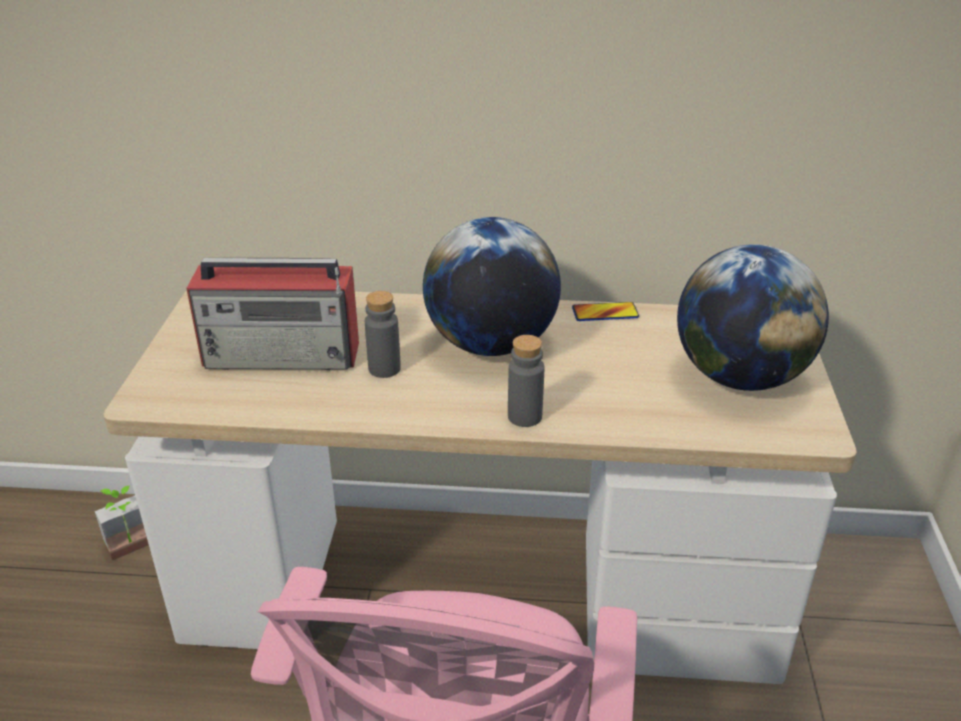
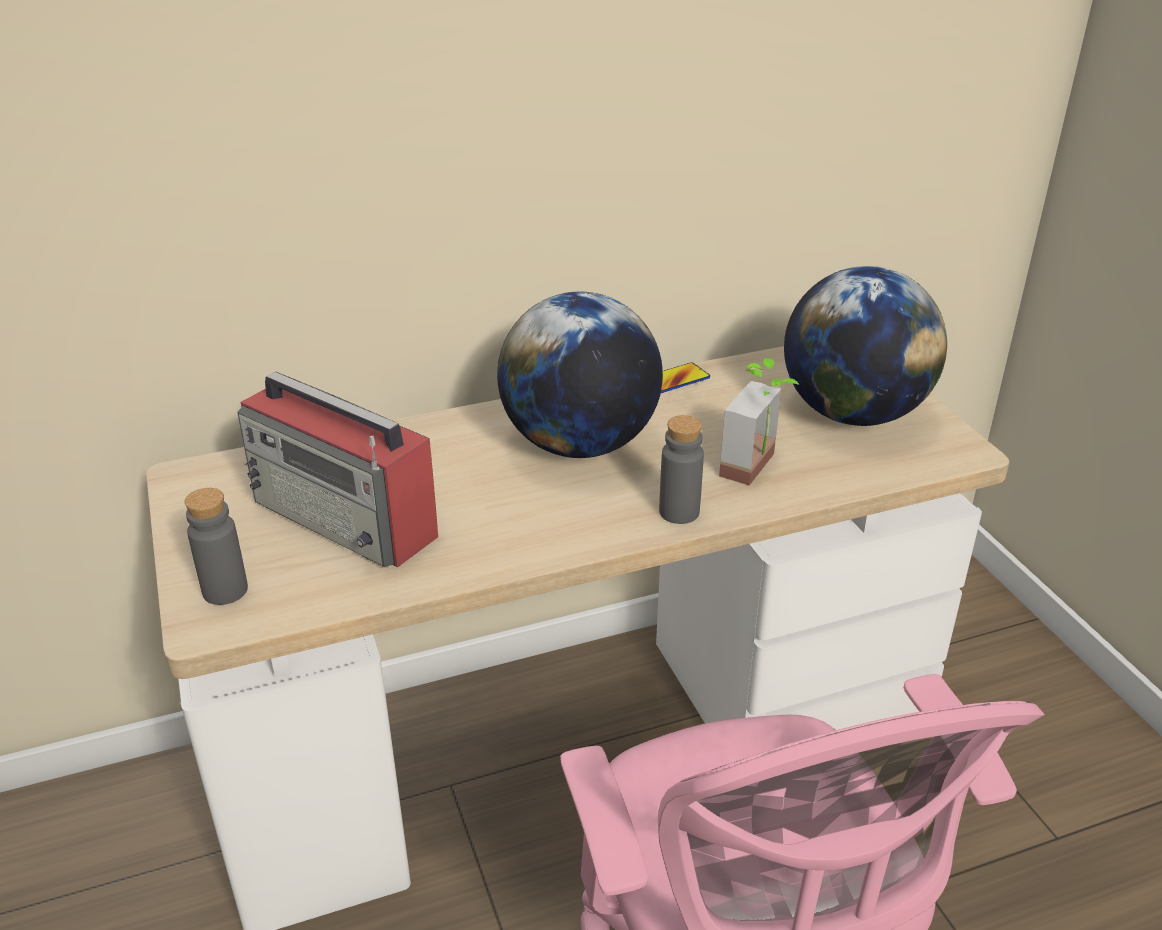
camera: 25 degrees left, 0 degrees up
potted plant [94,485,149,561] -> potted plant moved to [719,358,800,486]
radio [186,258,359,370] -> radio turned 60 degrees clockwise [237,372,438,568]
grey bottle [365,291,401,378] -> grey bottle moved to [185,488,248,605]

